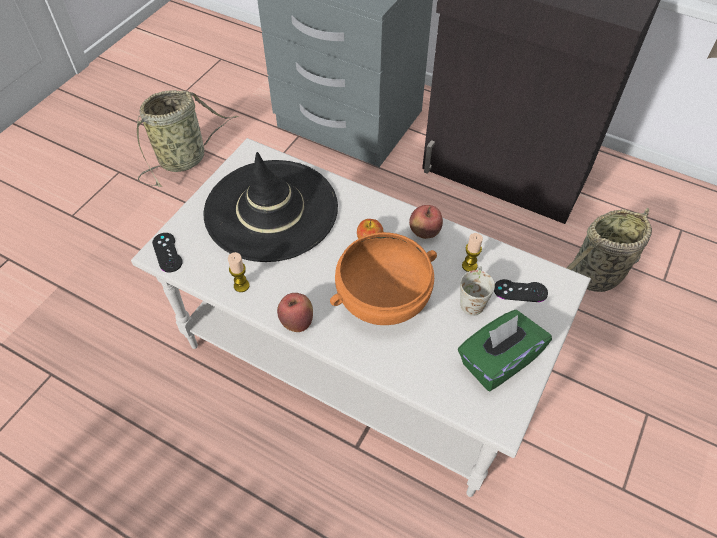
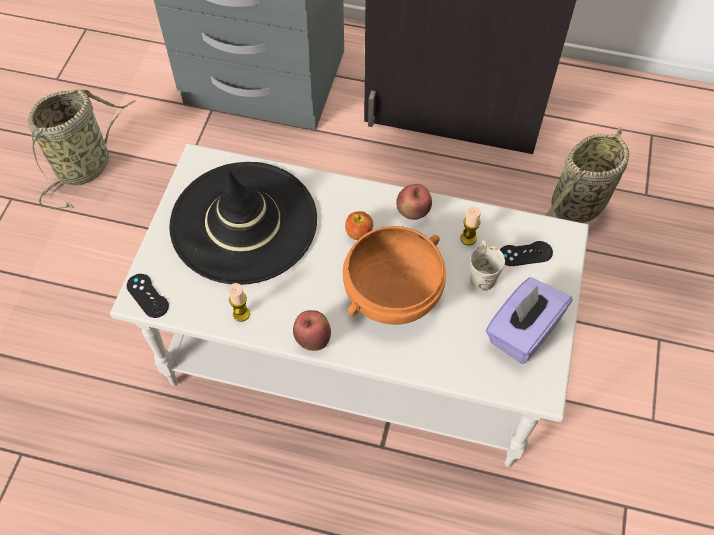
camera: 15 degrees left, 5 degrees up
green tissue box [458,310,552,391] -> purple tissue box [485,277,572,364]

